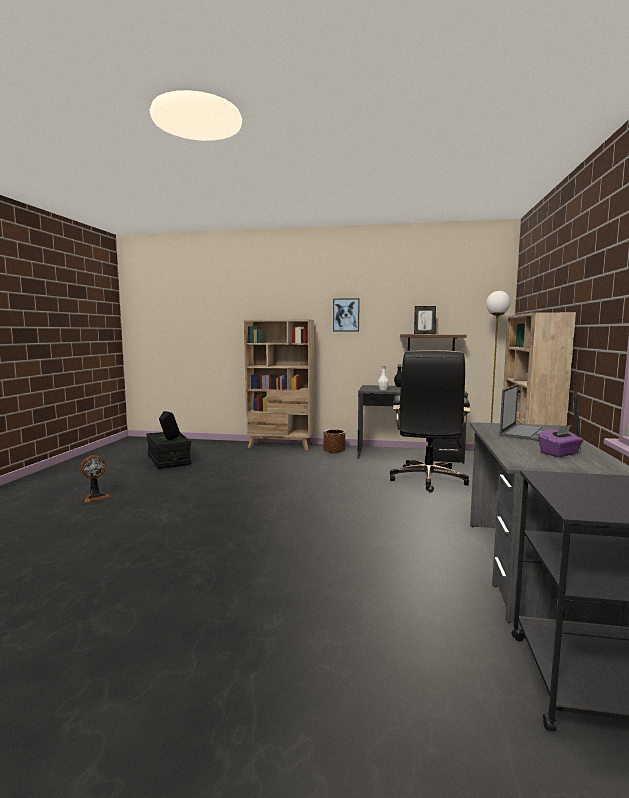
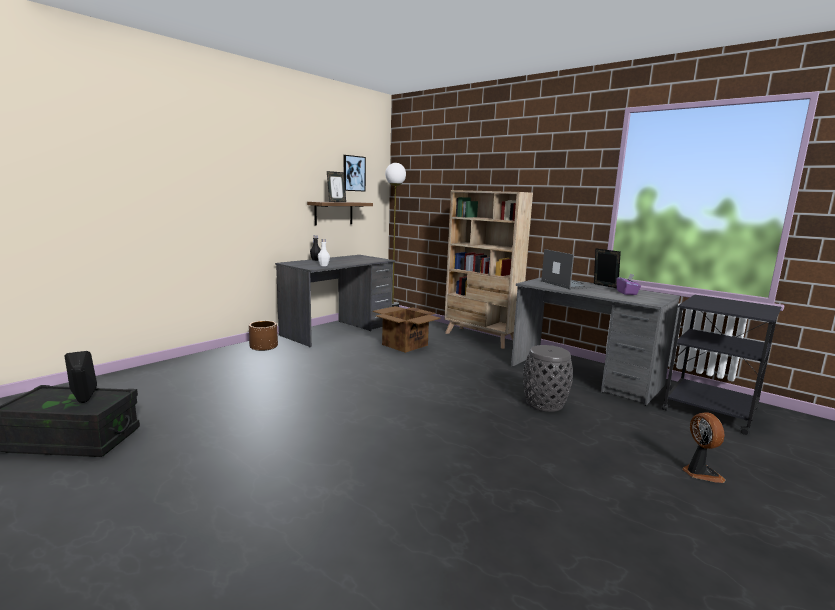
camera: 60 degrees left, 5 degrees up
fan [81,455,110,502] -> fan moved to [682,412,726,483]
beige bookcase [244,319,314,451] -> none
picture [333,298,360,332] -> picture moved to [344,155,366,192]
black office chair [390,350,471,493] -> cardboard box [373,306,441,353]
none -> grey stool [523,345,573,412]

